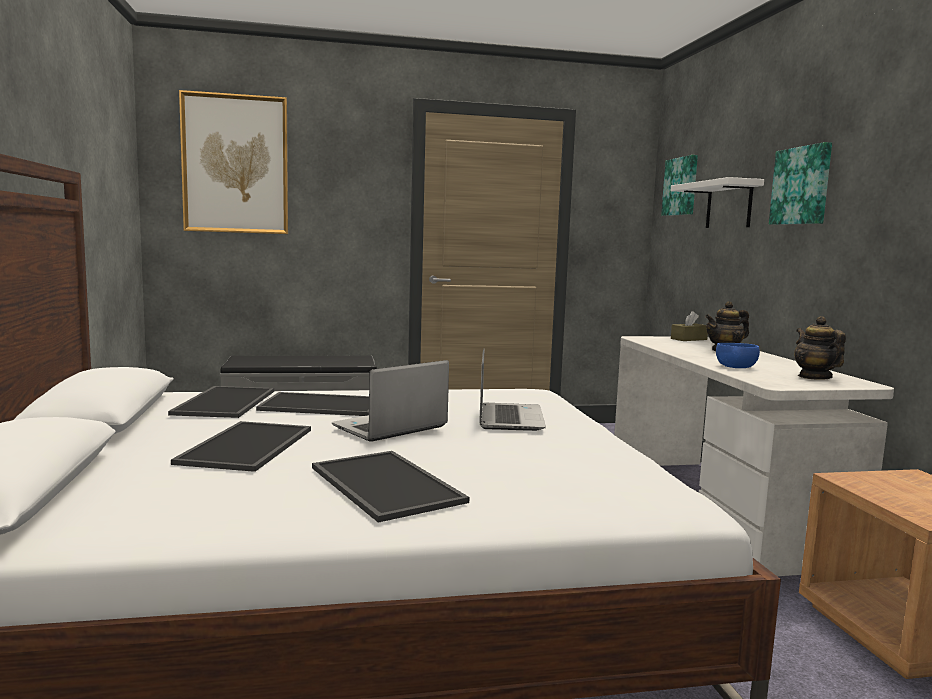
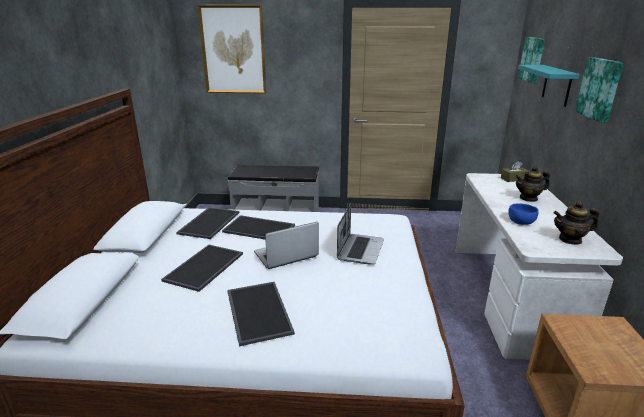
camera: 15 degrees right, 15 degrees up
white shelf [671,177,764,228] -> turquoise shelf [518,65,580,107]
teapot [794,316,846,380] -> teapot turned 90 degrees counterclockwise [553,201,600,245]

